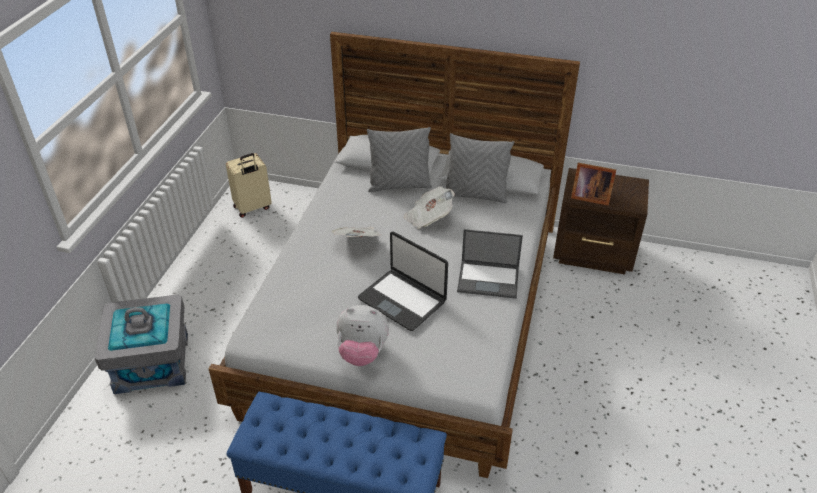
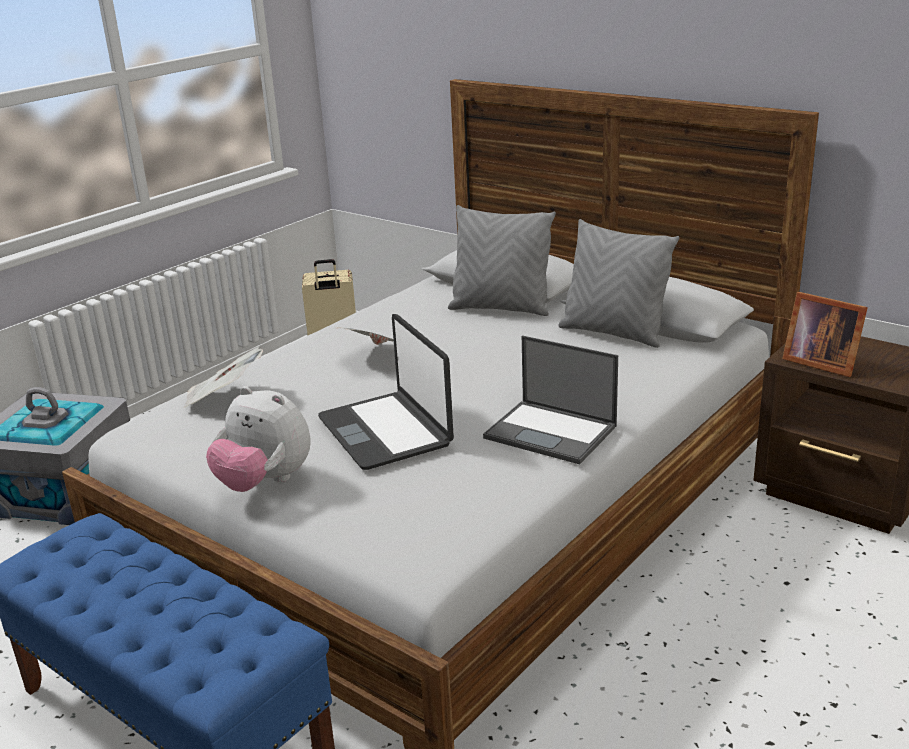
camera: 25 degrees right, 15 degrees down
newspaper [404,186,455,229] -> newspaper moved to [184,347,263,408]

